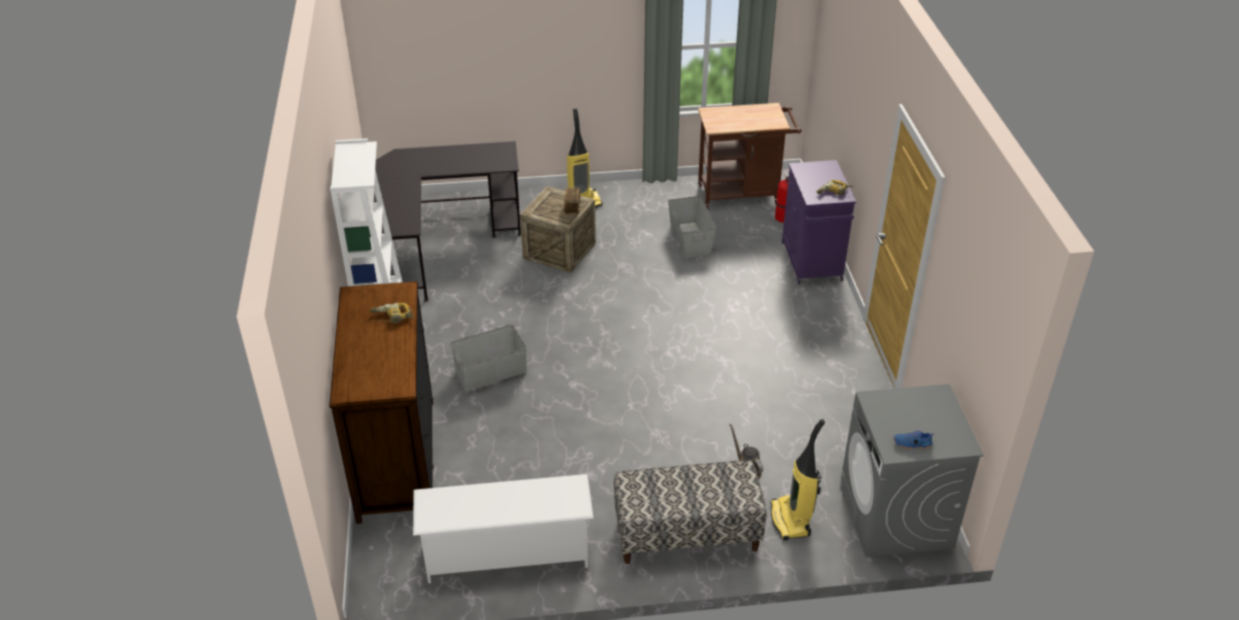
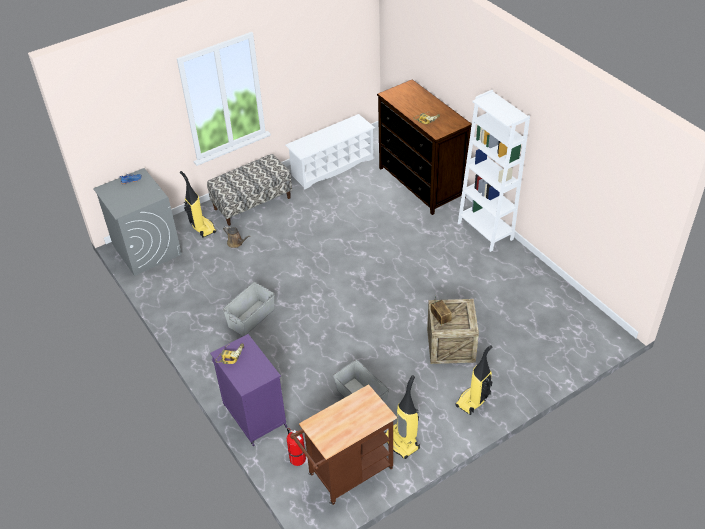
camera: 155 degrees right, 5 degrees up
black desk [374,141,521,302] -> none
grey storage box [451,325,527,391] -> grey storage box moved to [223,282,275,336]
none -> vacuum cleaner [384,375,420,459]

